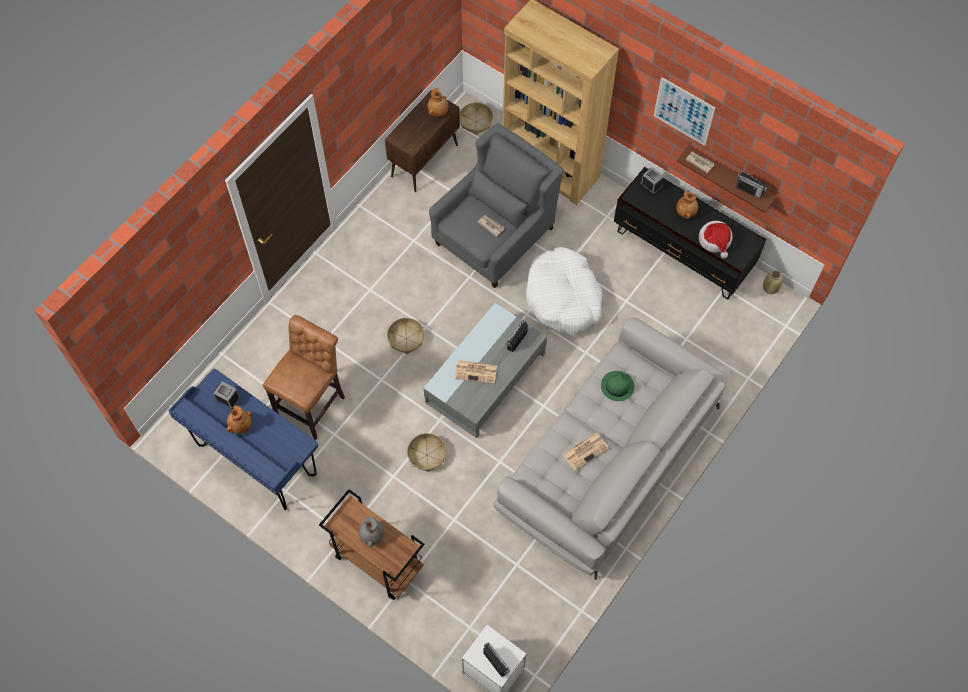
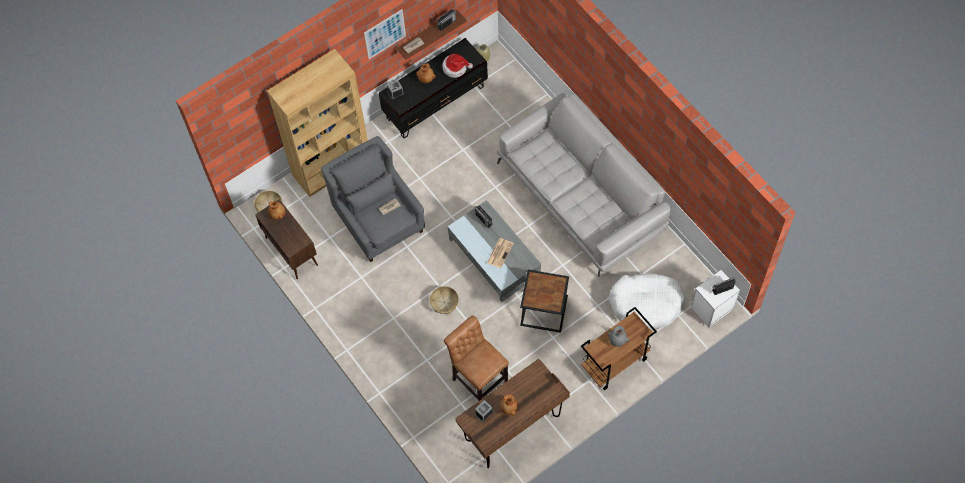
camera: 70 degrees left, 0 degrees up
blue desk [168,369,318,510] -> brown desk [455,359,570,468]
basket [407,433,446,472] -> black side table [520,270,569,333]
white dog bed [526,247,603,336] -> white dog bed moved to [609,273,686,330]
newspaper [562,433,609,471] -> none
green hat [601,371,634,401] -> none

